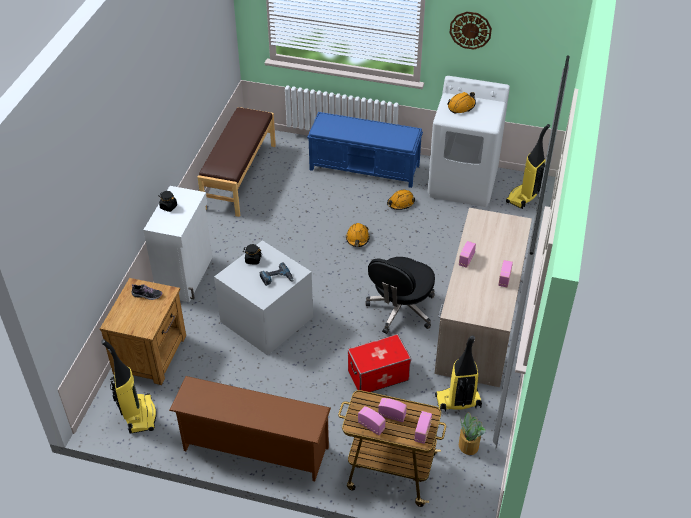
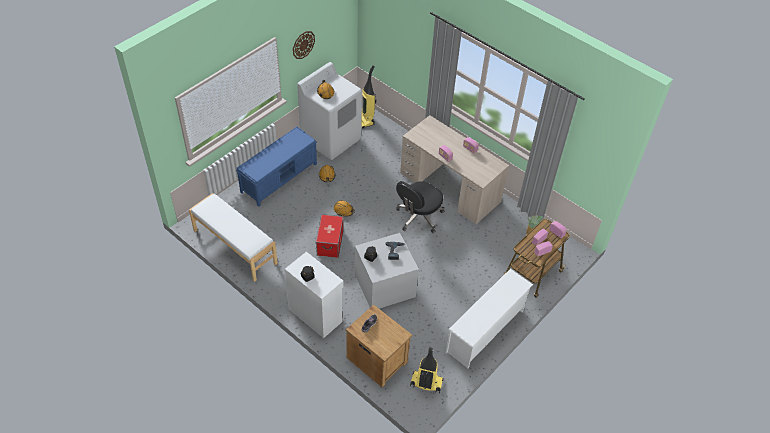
camera: 65 degrees left, 5 degrees up
brown shoe rack [169,376,331,481] -> white shoe rack [446,269,533,368]
brown bench [198,107,276,217] -> white bench [189,193,278,282]
storage box [348,334,411,392] -> storage box moved to [316,214,343,258]
black office chair [366,257,435,334] -> black office chair turned 75 degrees clockwise [396,181,444,233]
vacuum cleaner [435,336,482,412] -> none

